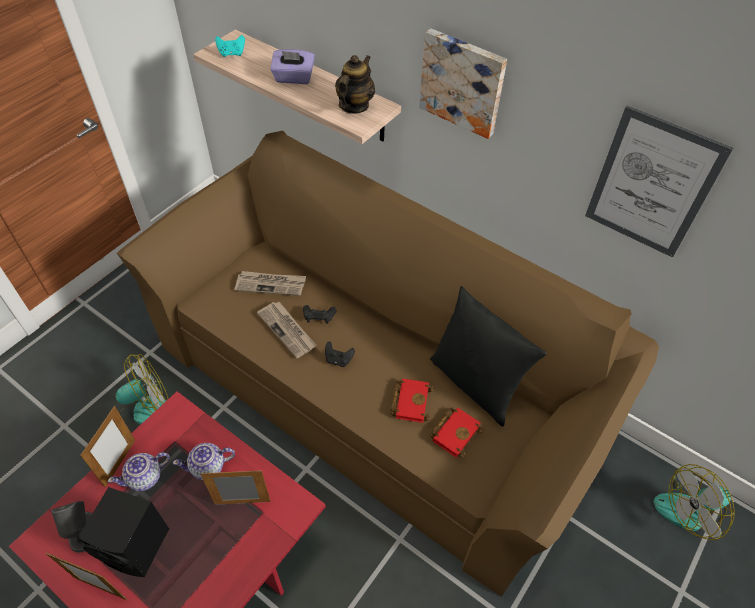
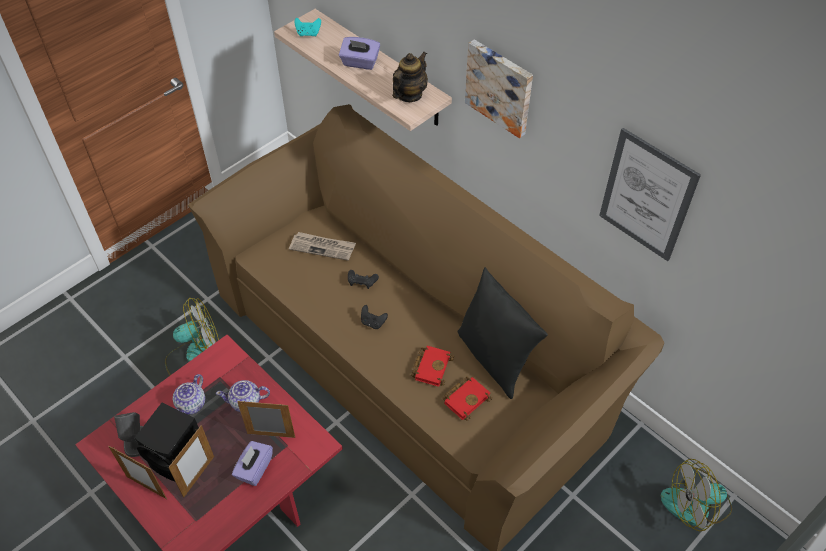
camera: 10 degrees right, 0 degrees up
picture frame [80,406,135,487] -> picture frame moved to [168,425,214,497]
teapot [108,452,170,491] -> teapot turned 45 degrees counterclockwise [173,374,205,415]
newspaper [257,302,316,358] -> none
none -> purple tissue box [232,441,273,486]

